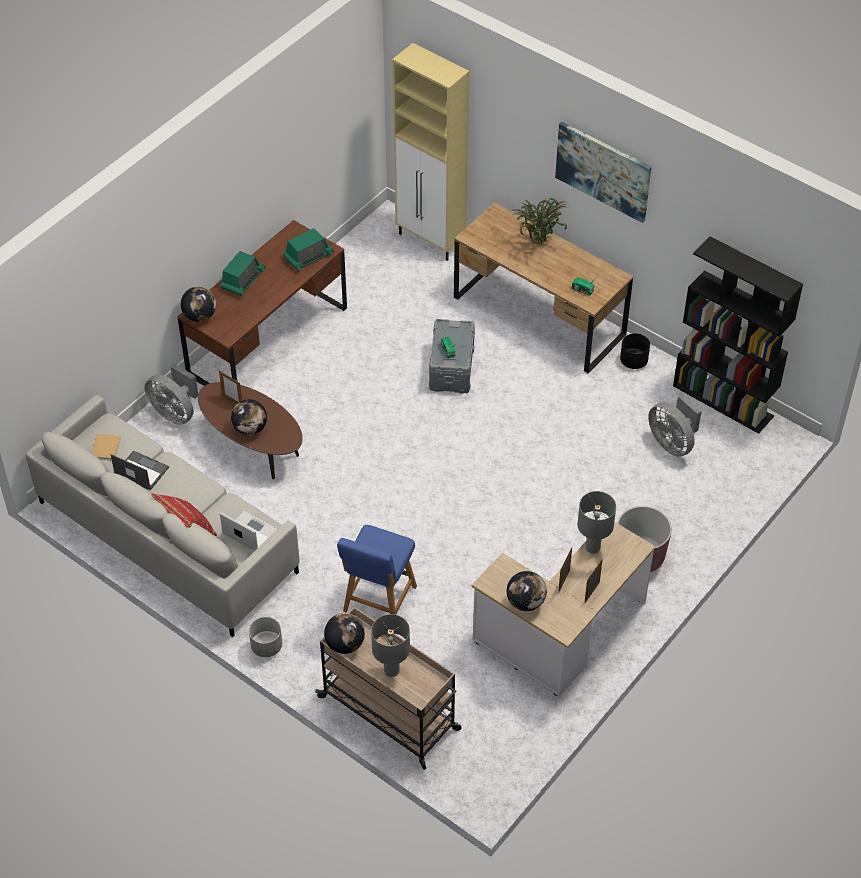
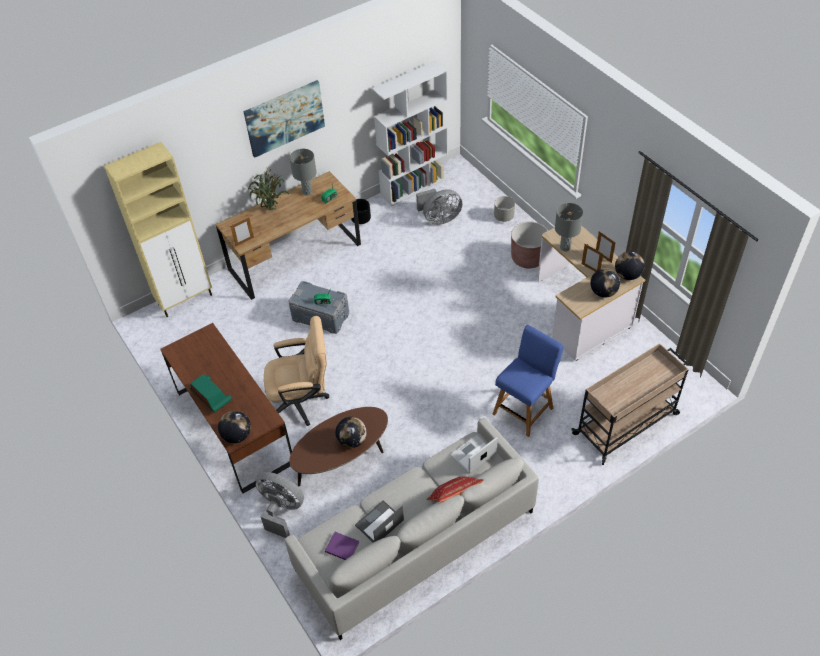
camera: 70 degrees left, 0 degrees up
beige book [91,434,121,460] -> purple book [325,532,360,560]
grey fan [145,364,198,425] -> grey fan turned 120 degrees counterclockwise [255,472,304,538]
picture frame [219,371,242,404] -> picture frame moved to [230,217,254,246]
grey planter [249,617,282,657] -> grey planter moved to [494,196,515,222]
radio [283,228,334,271] -> none
globe [324,613,365,654] -> globe moved to [615,251,645,280]
blue chair [337,525,417,615] -> blue chair turned 90 degrees counterclockwise [493,325,564,437]
grey table lamp [371,614,410,677] -> grey table lamp moved to [290,149,317,195]
black bookcase [673,236,803,434] -> white bookcase [372,60,448,206]
none -> beige office chair [264,316,329,426]

